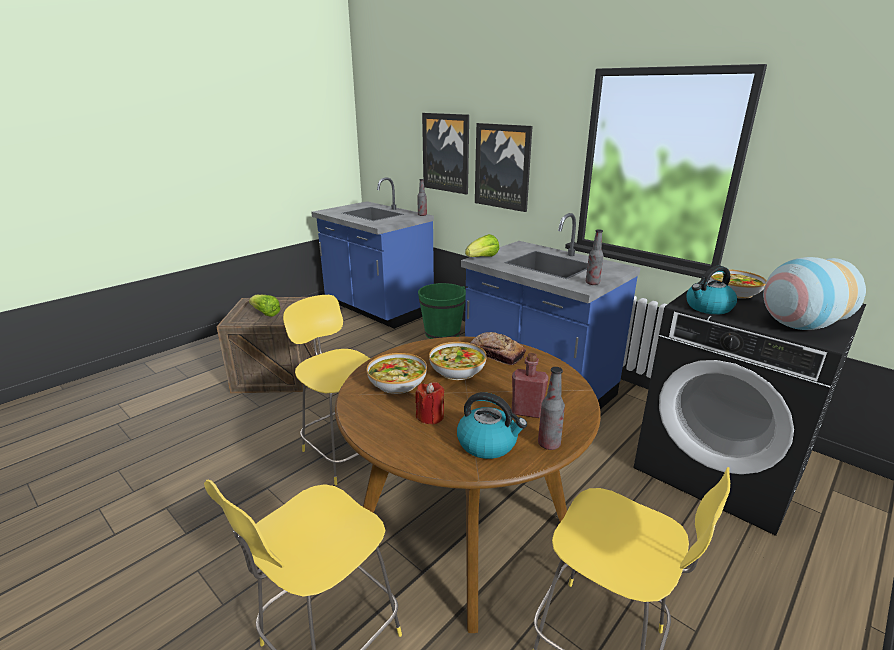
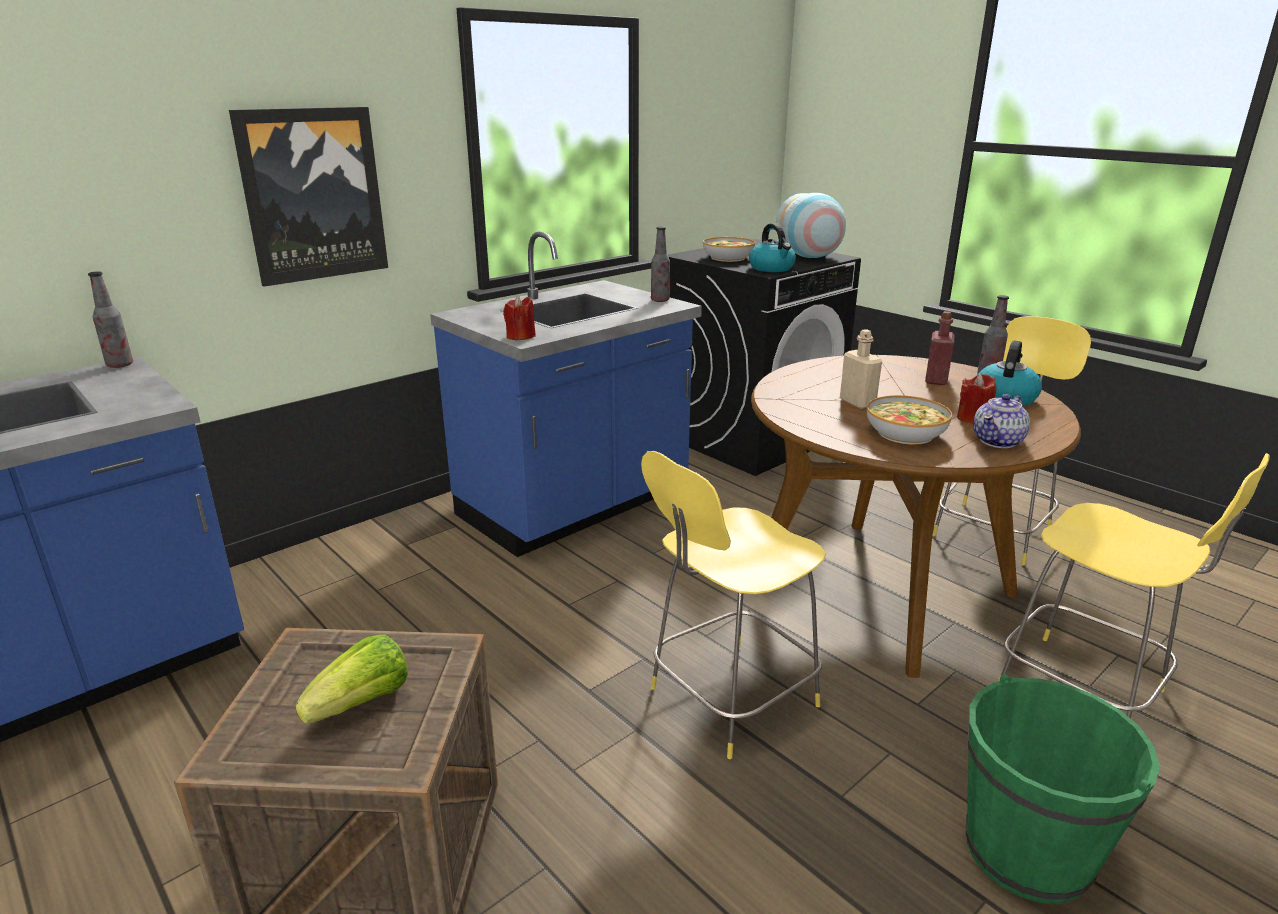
camera: 85 degrees left, 0 degrees up
green bucket [418,283,466,339] -> green bucket moved to [966,674,1160,904]
picture [422,113,469,195] -> none
bowl [429,342,487,380] -> beige bottle [840,329,882,409]
lettuce [465,234,499,257] -> red candle [503,295,536,340]
bread [470,332,526,365] -> none
none -> teapot [974,394,1030,448]

